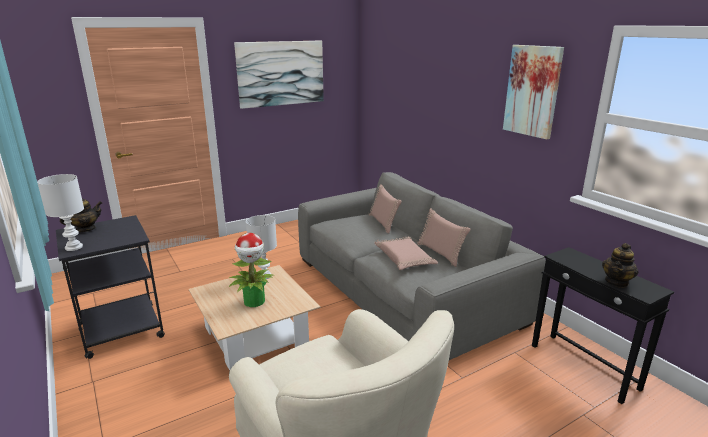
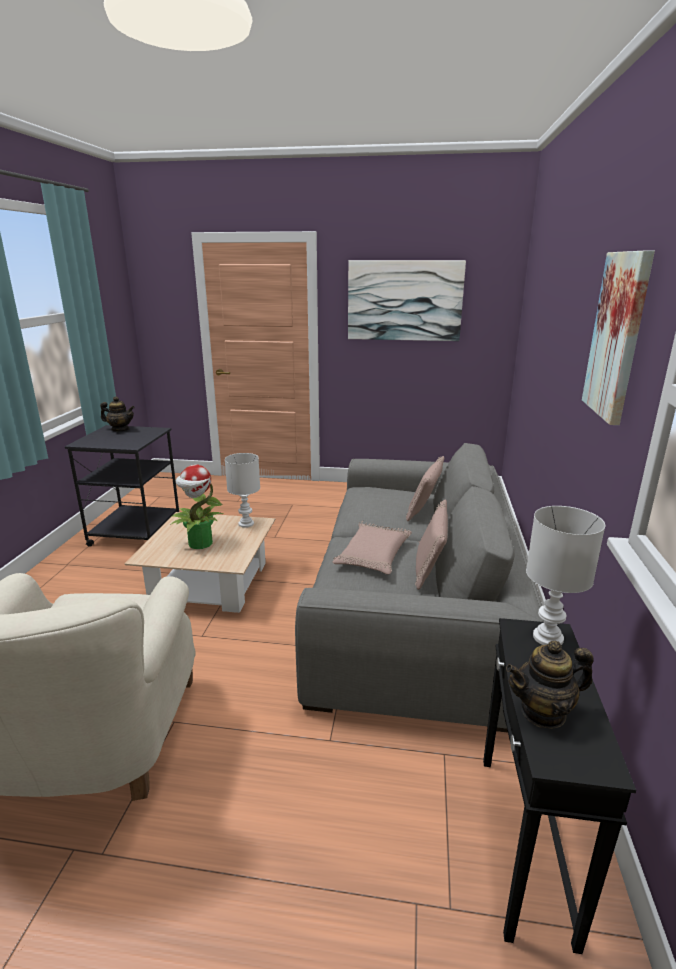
camera: 40 degrees right, 0 degrees up
white table lamp [37,174,84,251] -> white table lamp moved to [526,506,605,645]

